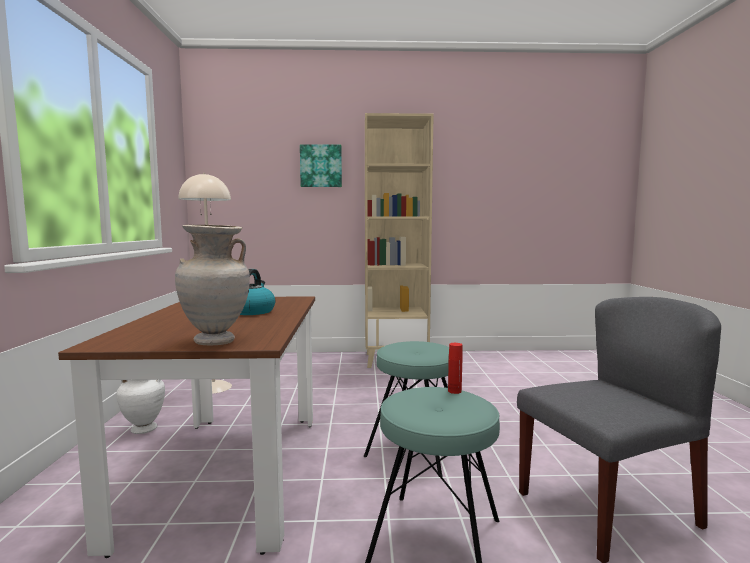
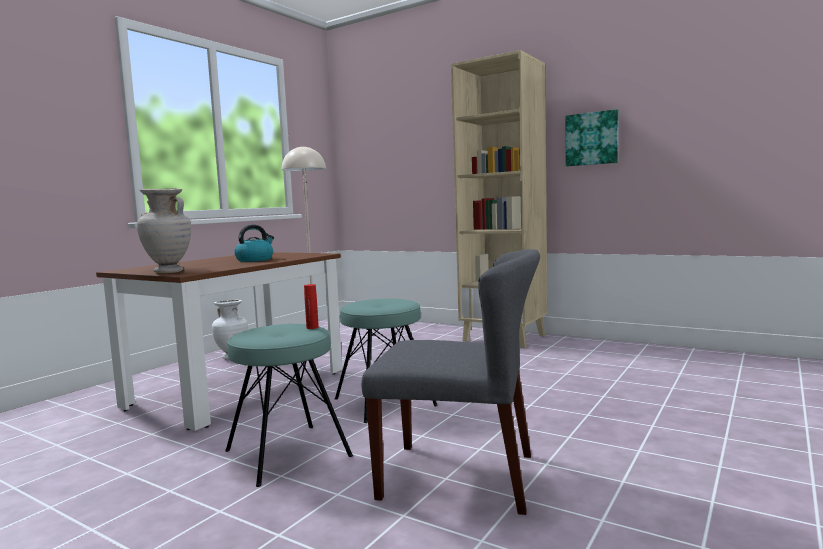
camera: 35 degrees right, 0 degrees up
picture [300,144,342,187] -> picture moved to [565,109,618,166]

